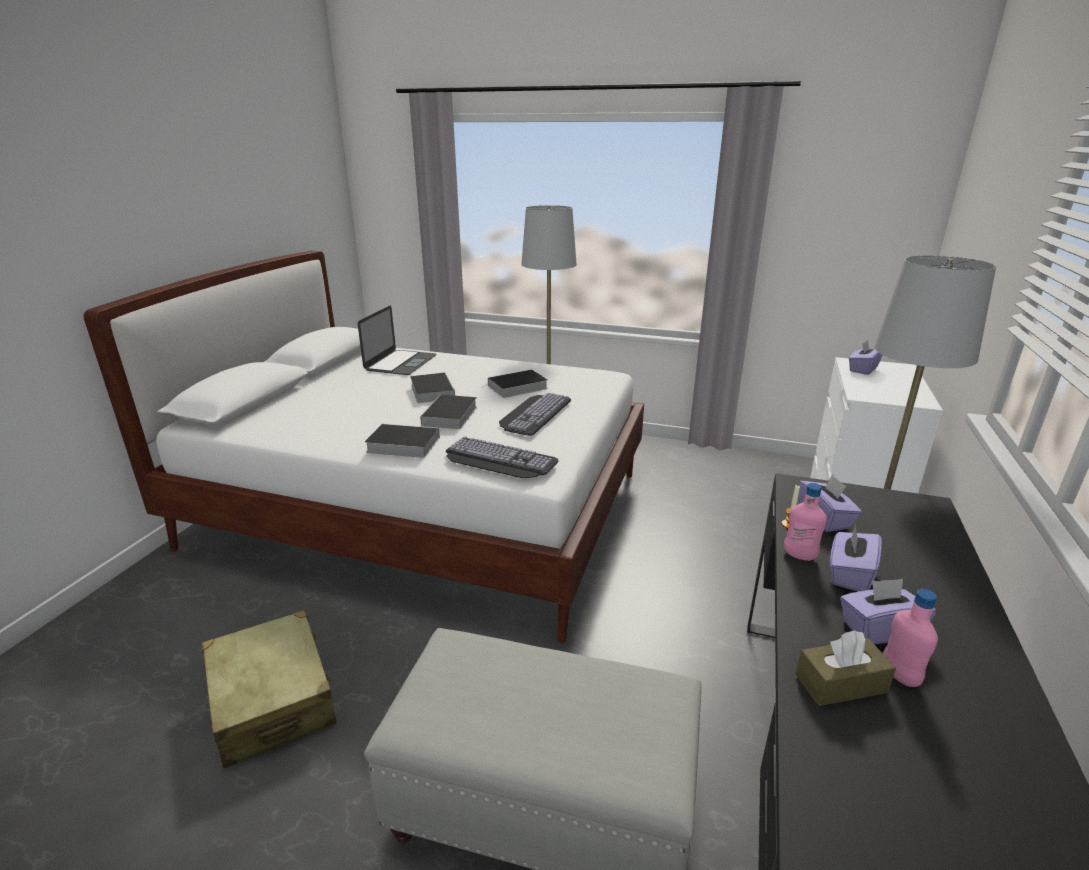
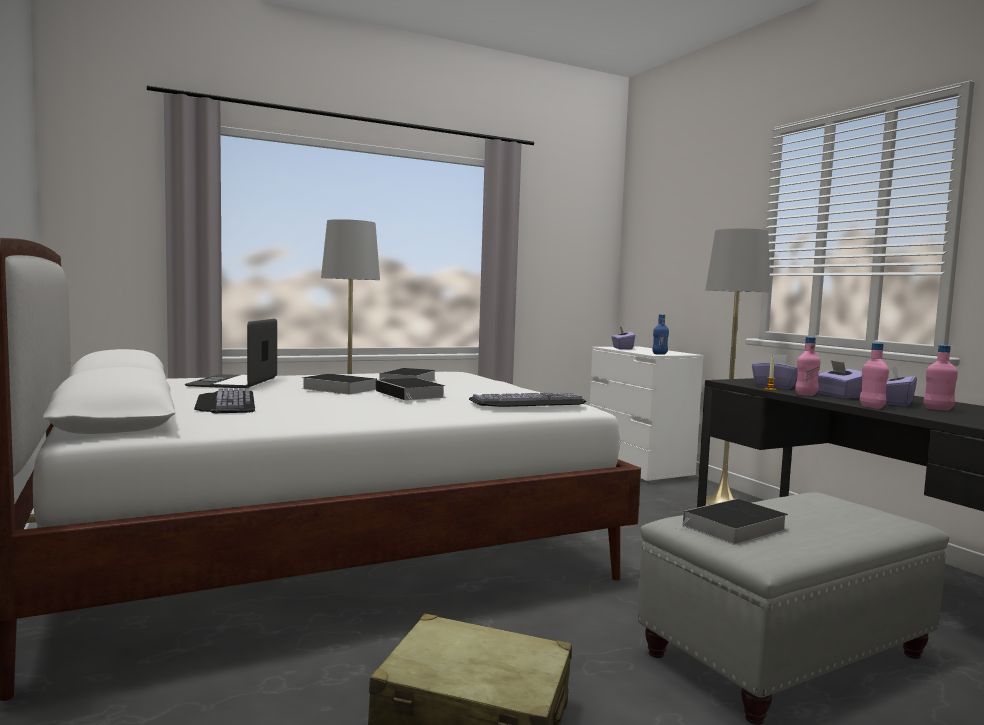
camera: 45 degrees left, 20 degrees down
laptop [358,306,436,375] -> laptop turned 150 degrees counterclockwise [185,319,277,388]
book [365,424,440,458] -> book moved to [675,499,788,545]
keyboard [499,393,571,436] -> keyboard moved to [194,388,255,413]
brown tissue box [795,630,896,706] -> none
none -> blue bottle [652,314,669,355]
none -> pink bottle [860,343,889,409]

